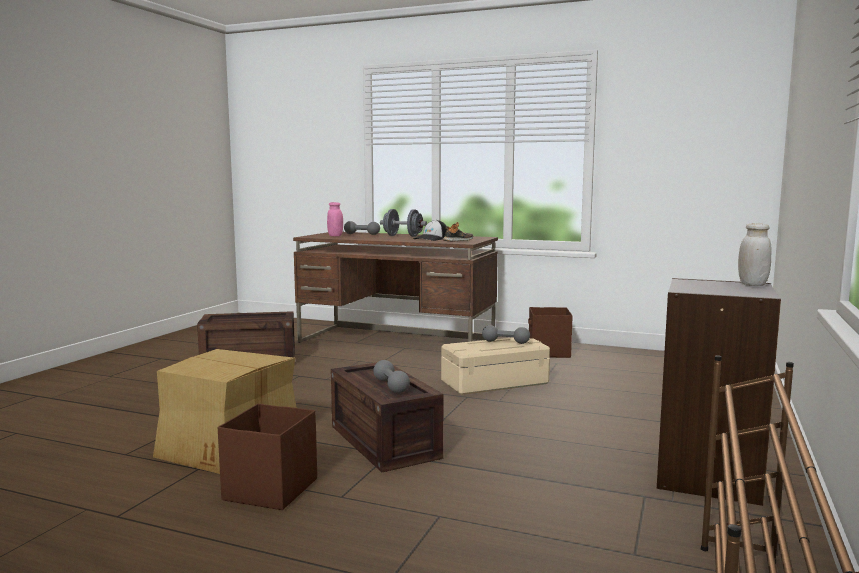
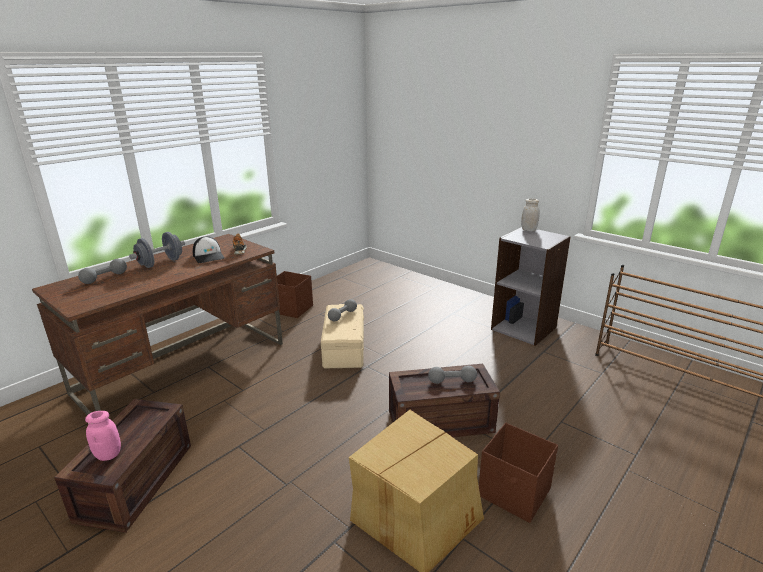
camera: 70 degrees left, 15 degrees up
pink jar [327,202,343,236] -> pink jar moved to [85,411,121,461]

